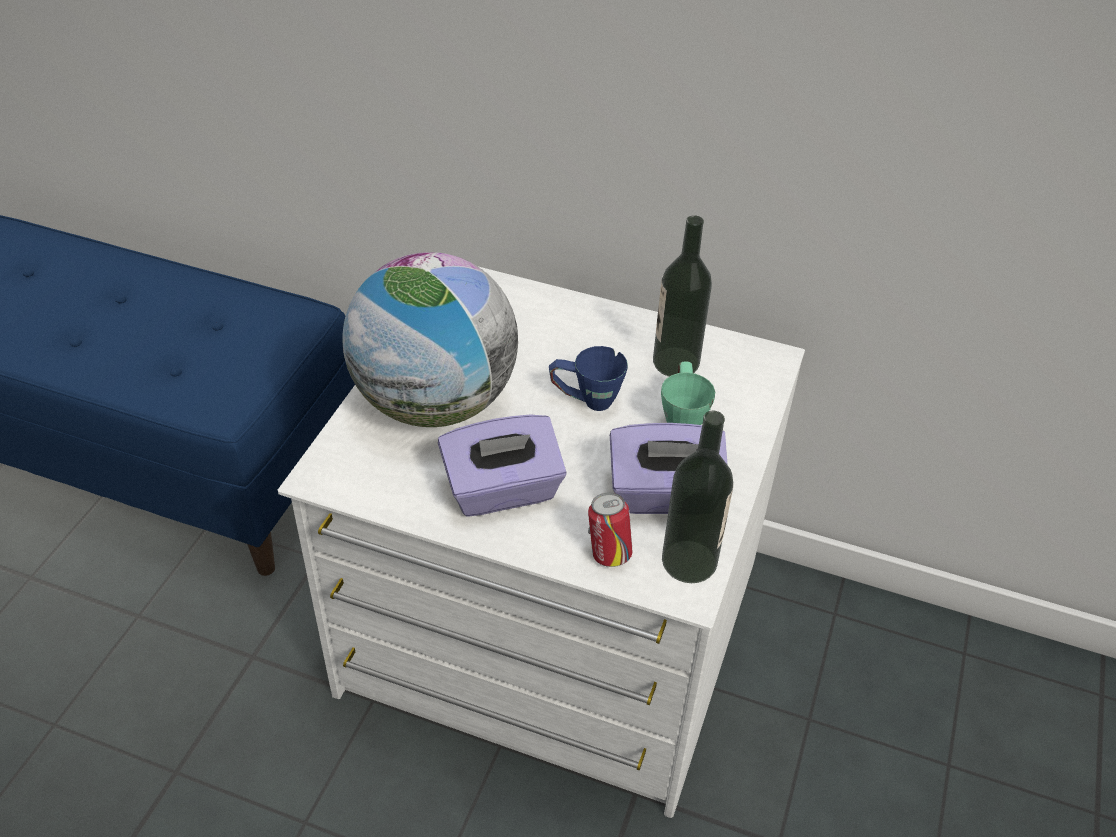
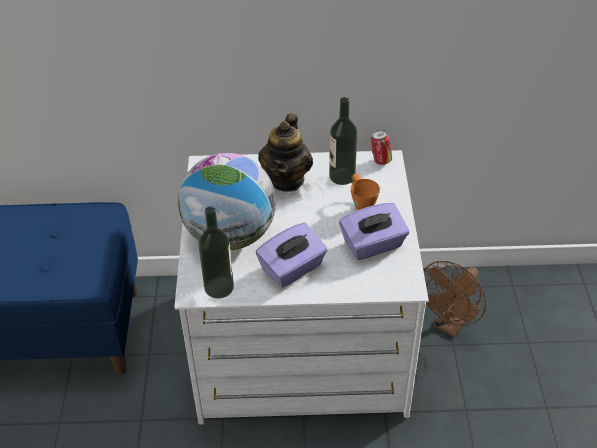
camera: 20 degrees left, 0 degrees up
blue mug [549,346,628,411] -> none
can [588,492,632,567] -> can moved to [371,130,392,165]
green mug [661,361,715,425] -> orange mug [351,174,380,210]
bottle [662,411,733,583] -> bottle moved to [199,206,234,299]
none -> teapot [258,113,313,192]
none -> brown fan [423,261,486,337]

